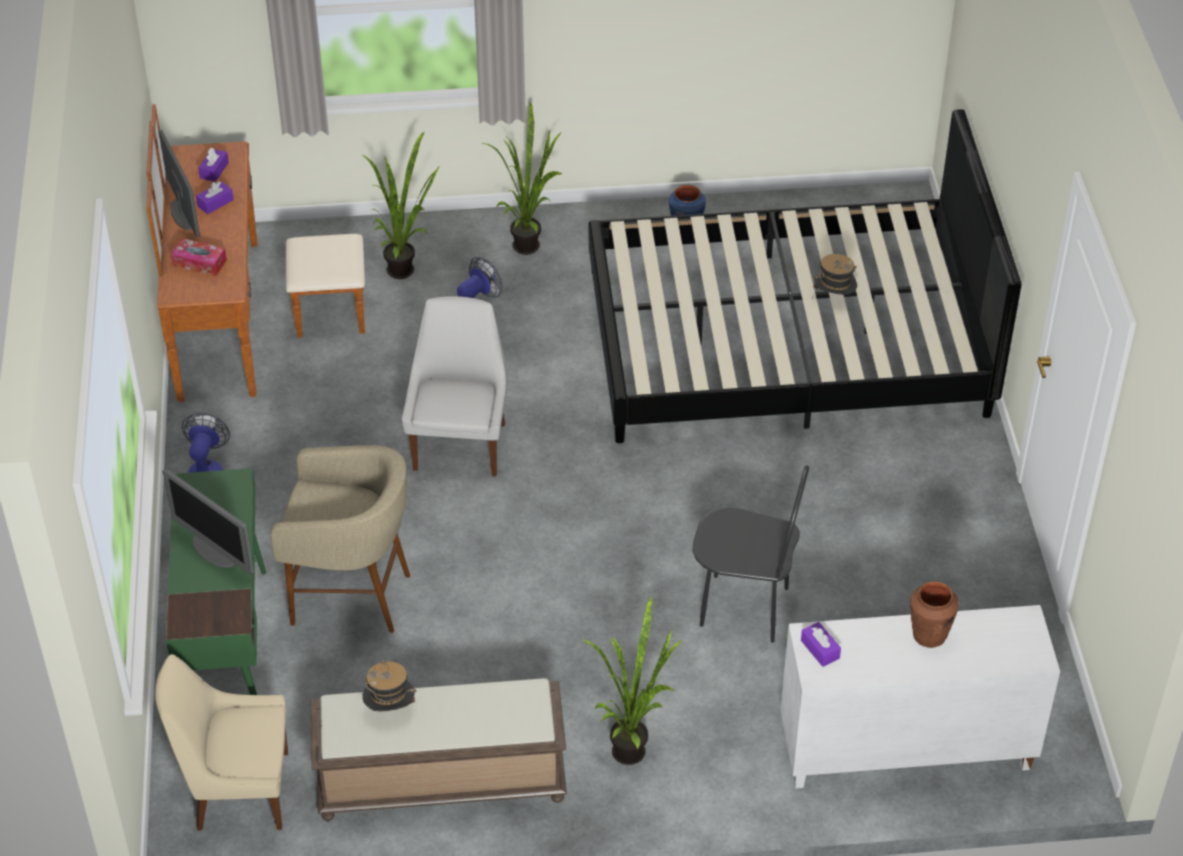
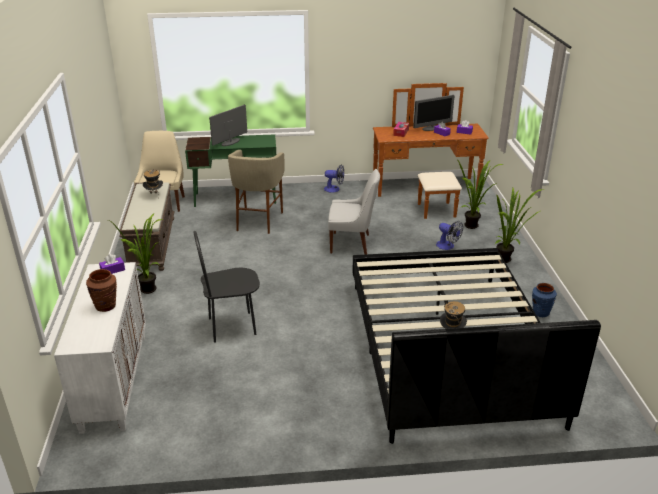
camera: 90 degrees right, 15 degrees down
black chair [692,465,809,643] -> black chair turned 60 degrees clockwise [193,231,260,343]

